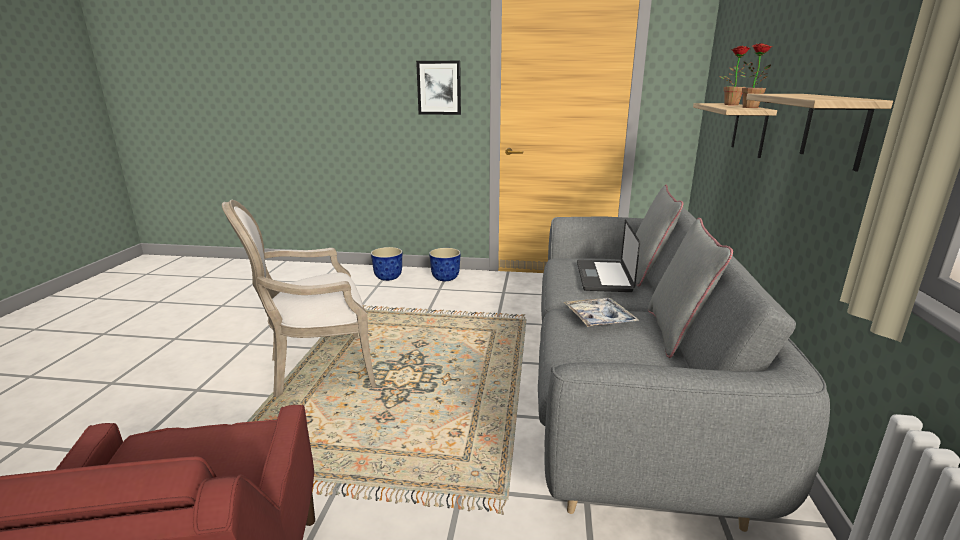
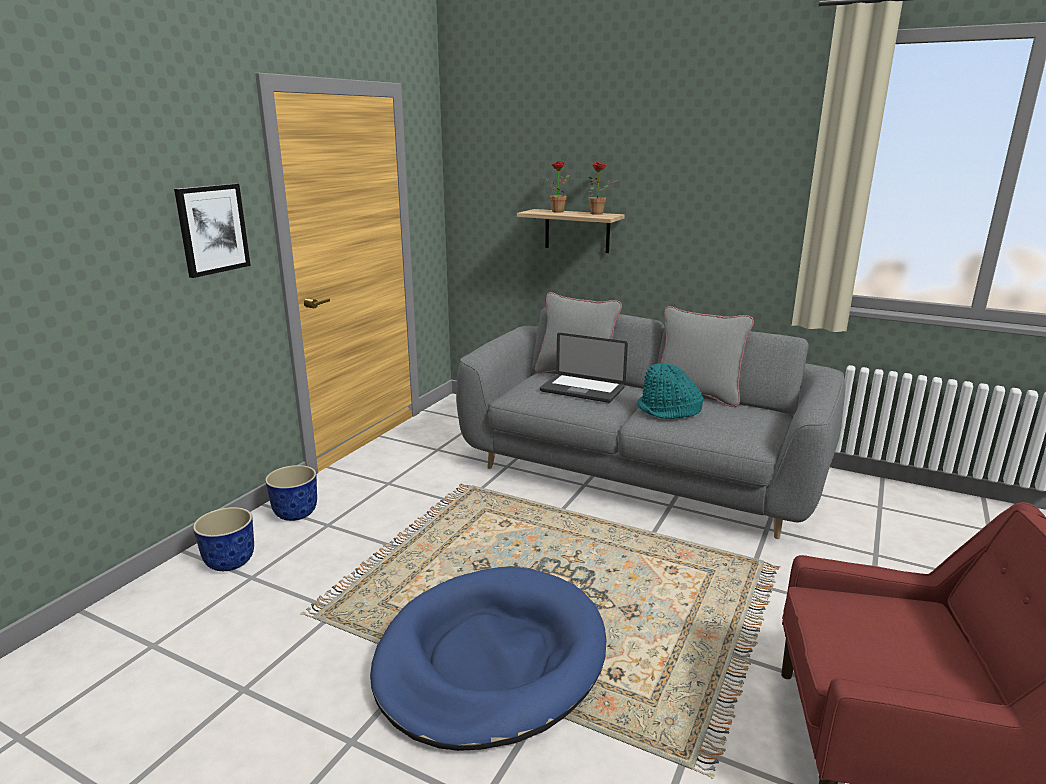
camera: 70 degrees left, 0 degrees up
armchair [222,200,376,397] -> blue dog bed [370,567,607,751]
tray [564,298,639,327] -> turquoise hat [638,363,703,419]
shelf [746,94,893,171] -> none

